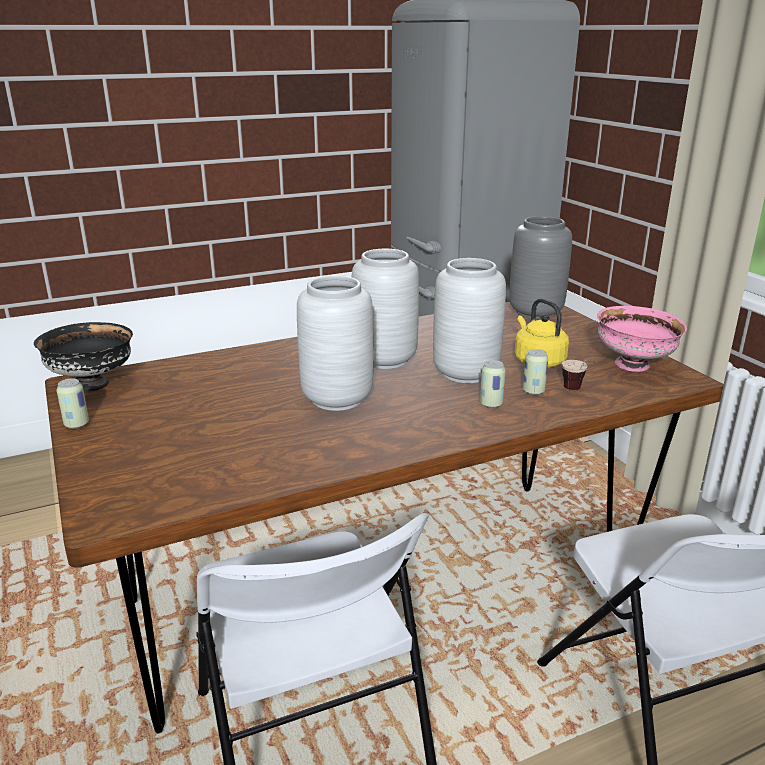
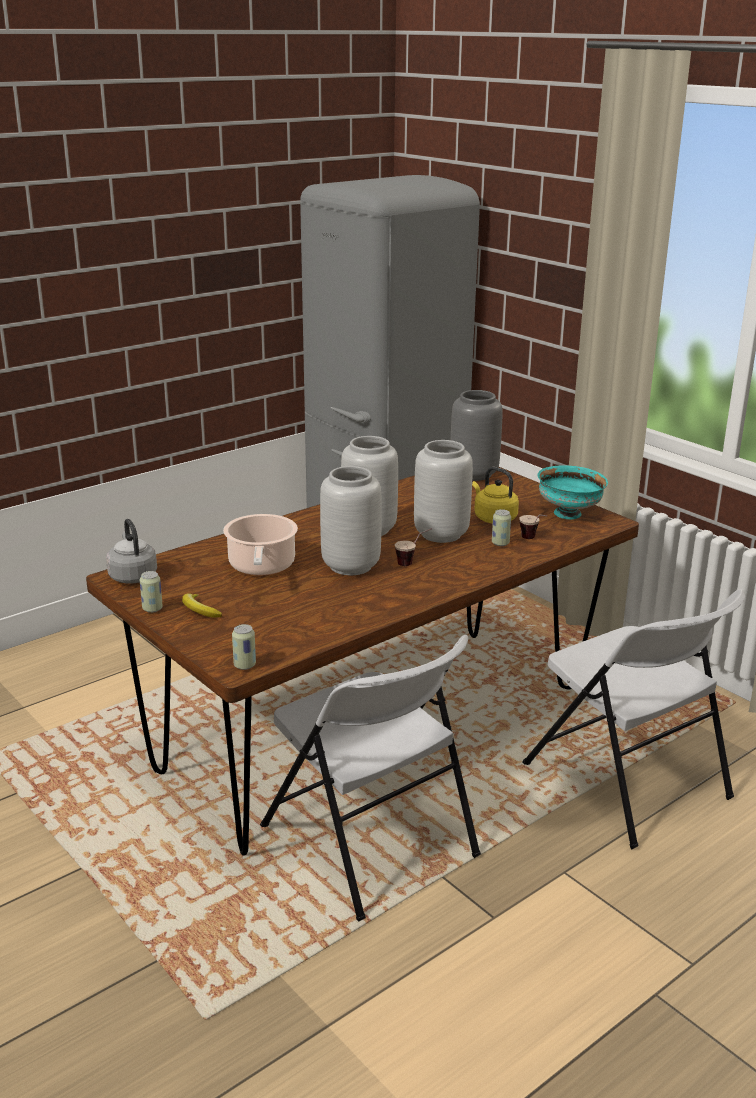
camera: 15 degrees left, 0 degrees up
black bowl [34,322,133,391] -> grey kettle [106,519,157,584]
can [480,360,506,408] -> can moved to [232,624,256,670]
pink bowl [597,306,687,372] -> turquoise bowl [538,465,608,520]
none -> banana [182,593,222,618]
none -> cooking pot [223,514,298,576]
none -> cup [395,528,432,566]

